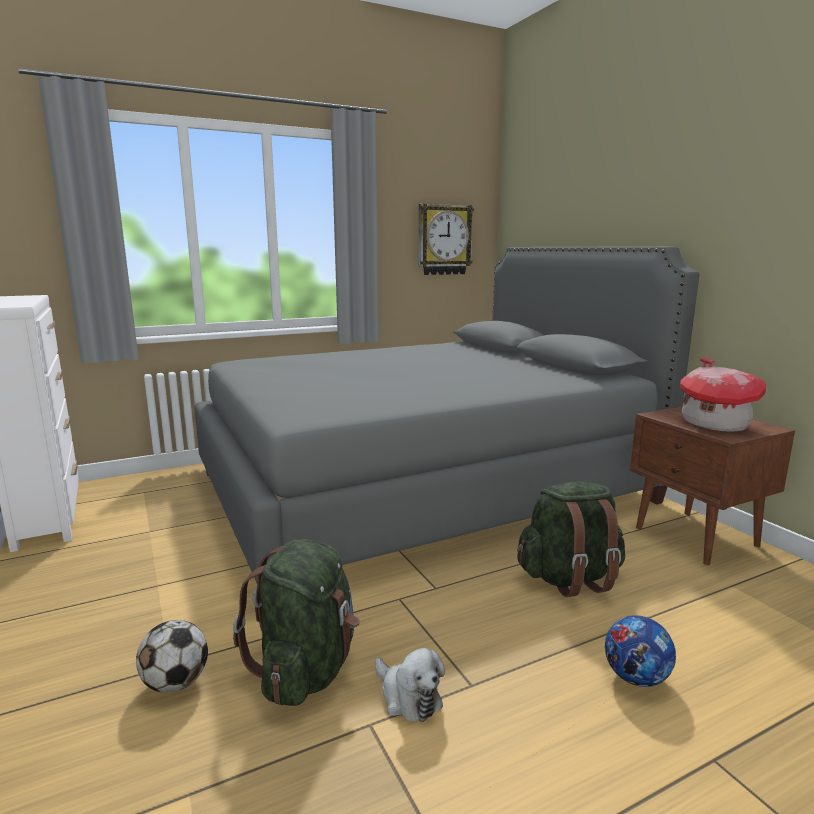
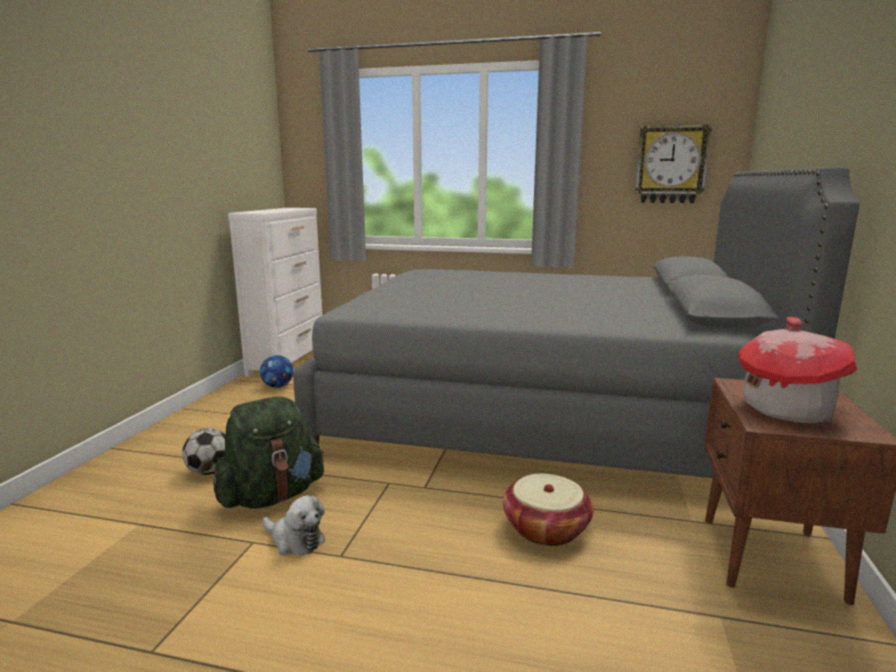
camera: 40 degrees right, 0 degrees up
plush toy [375,648,445,722] -> plush toy turned 60 degrees counterclockwise [263,495,325,555]
green backpack [517,482,625,597] -> basket [503,474,593,546]
football [605,615,676,687] -> football moved to [260,355,294,388]

